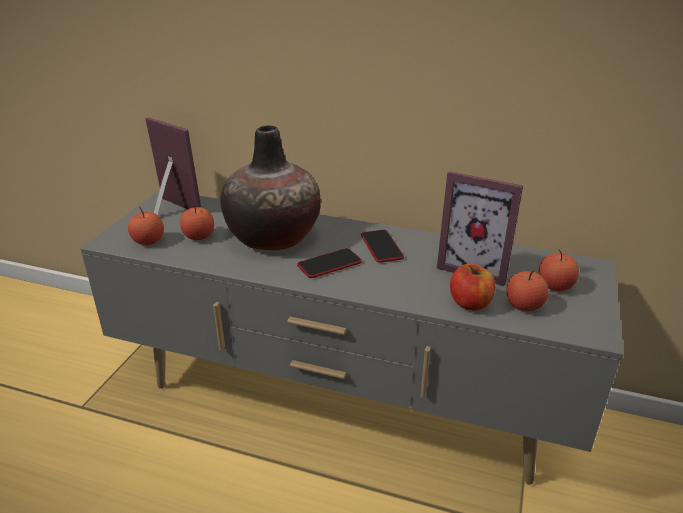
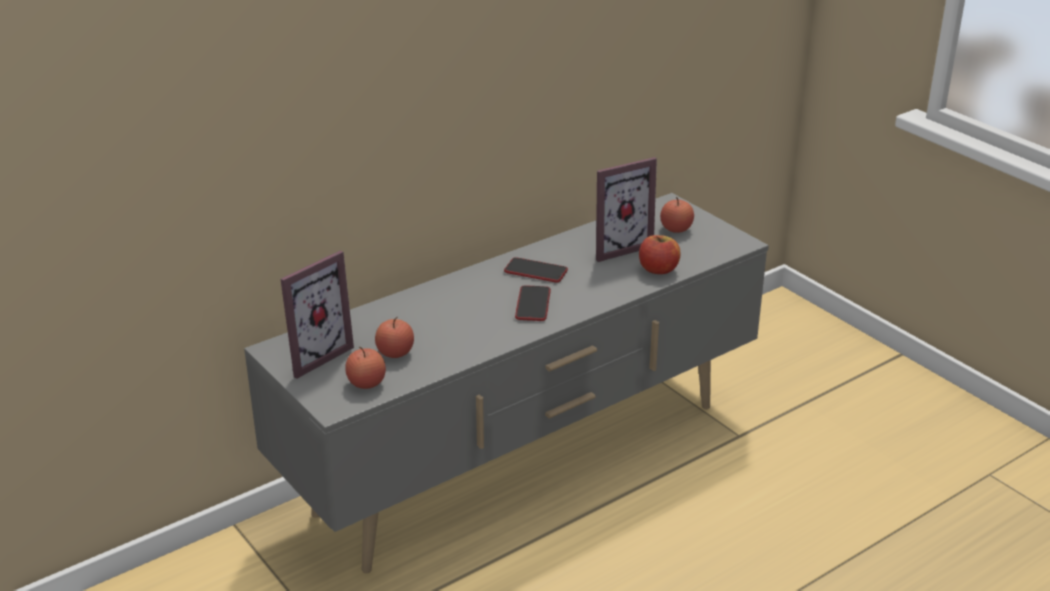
camera: 55 degrees left, 0 degrees up
picture frame [146,117,201,215] -> picture frame turned 150 degrees clockwise [280,250,354,379]
vase [220,125,321,251] -> none
apple [506,270,549,311] -> none

